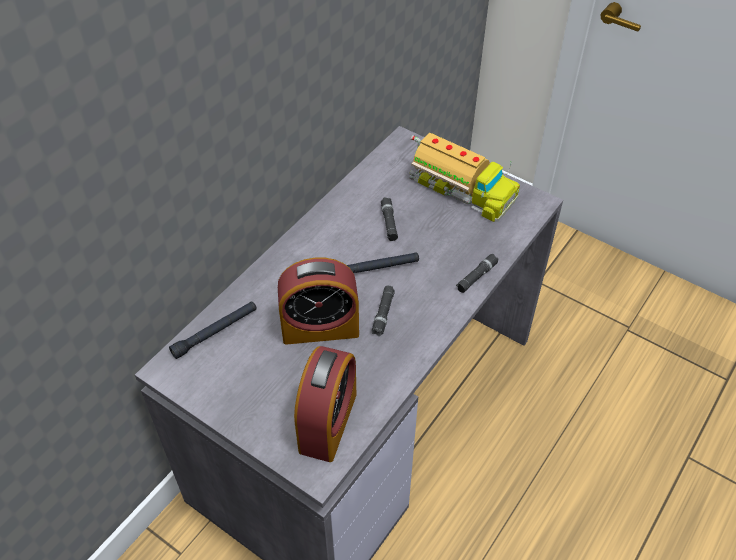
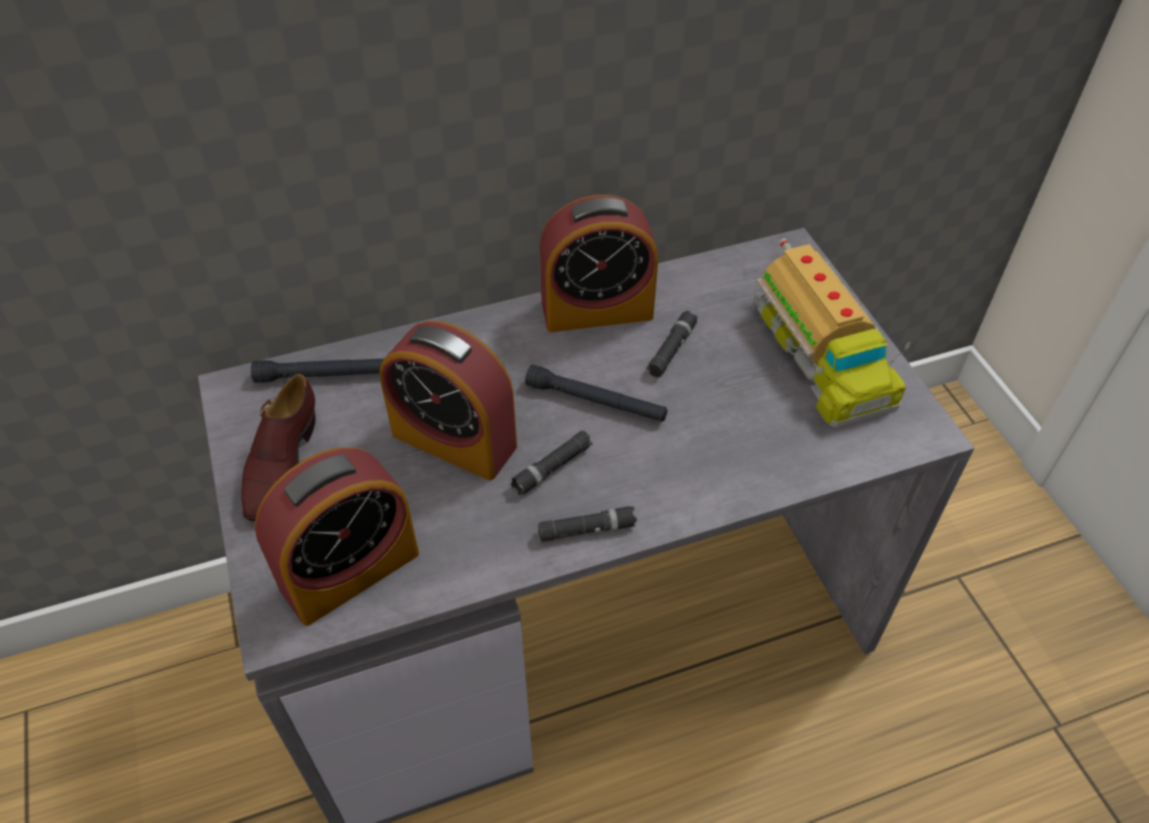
camera: 35 degrees right, 0 degrees up
black flashlight [456,254,499,293] -> black flashlight moved to [538,506,637,542]
none -> brown shoe [241,374,316,521]
none -> alarm clock [540,195,658,332]

